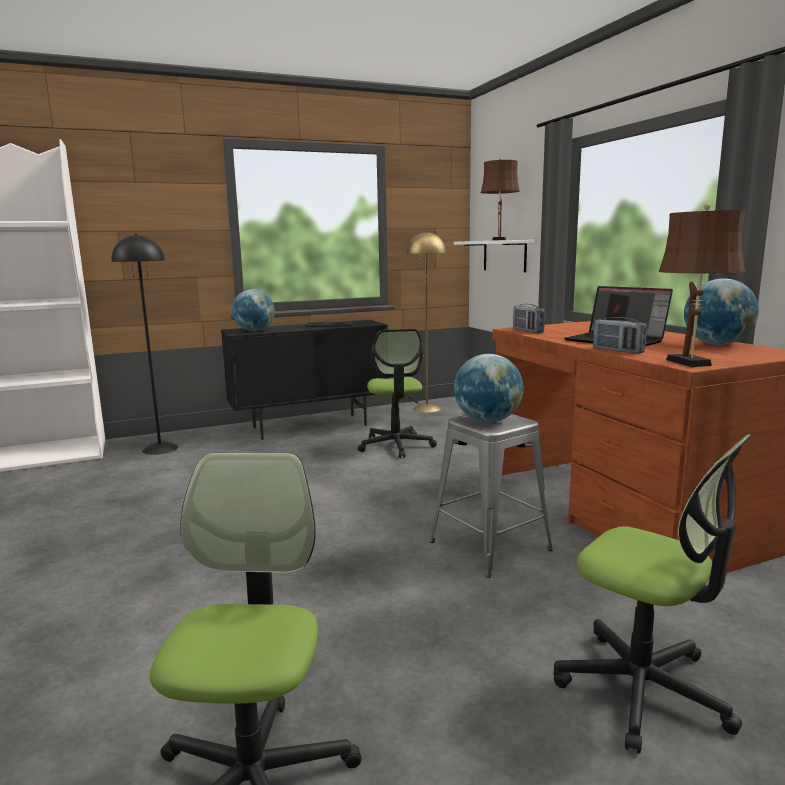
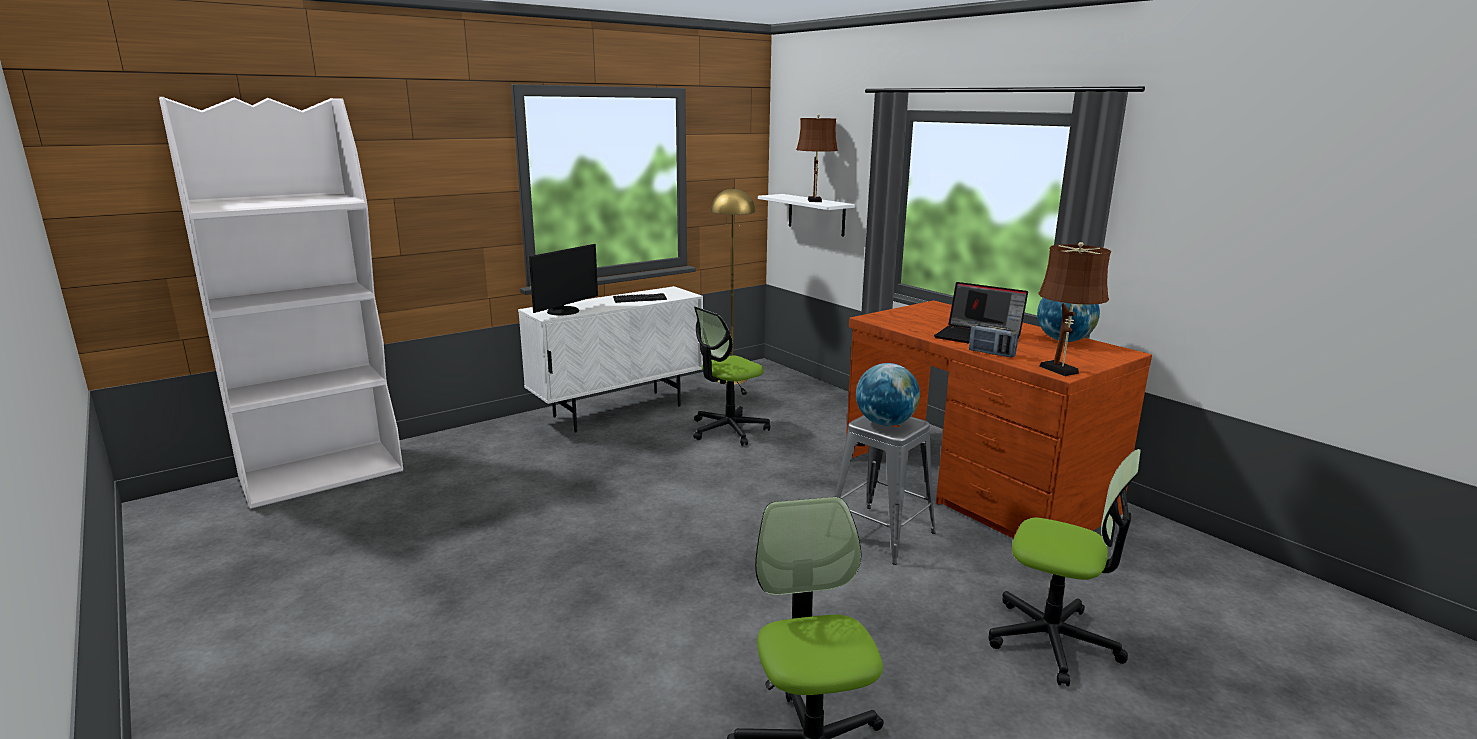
camera: 15 degrees left, 5 degrees up
black floor lamp [111,234,178,455] -> none
black cabinet [221,320,389,440] -> white cabinet [518,286,703,433]
globe [232,289,275,331] -> monitor [529,244,598,316]
office chair [358,329,437,458] -> office chair turned 75 degrees clockwise [693,307,770,446]
radio [513,304,545,333] -> none

